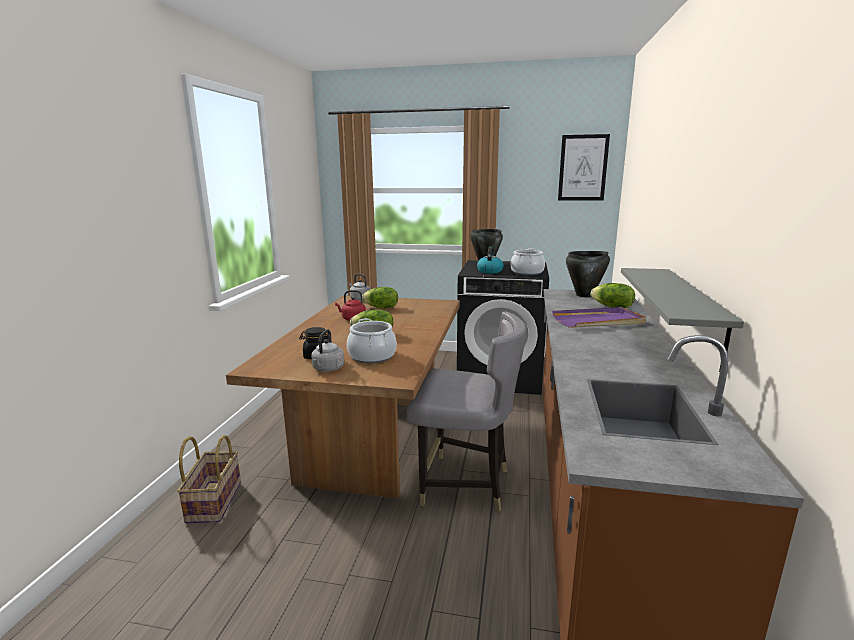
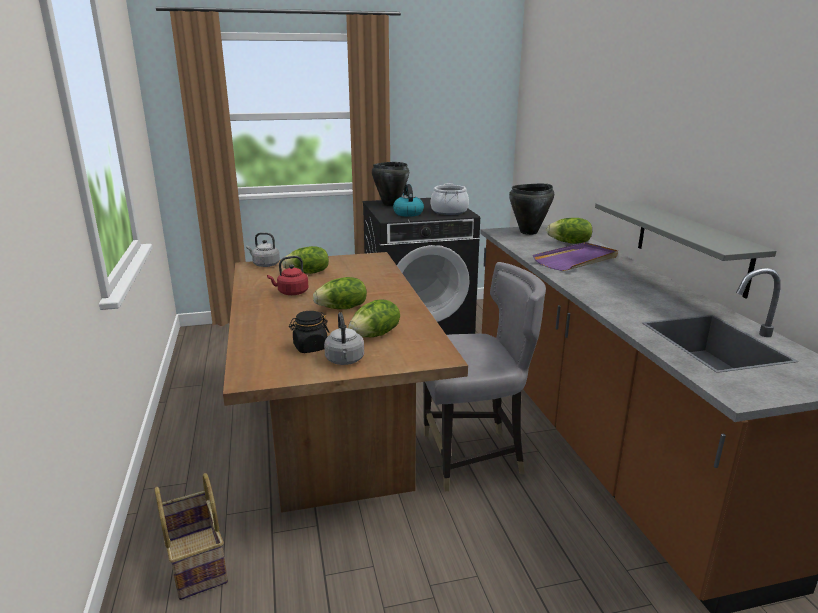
camera: 25 degrees left, 5 degrees up
cooking pot [347,318,397,363] -> lettuce [348,299,400,337]
picture [558,134,610,201] -> none

